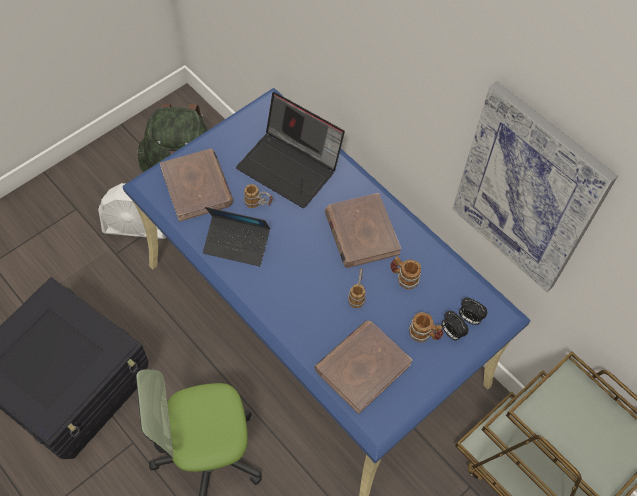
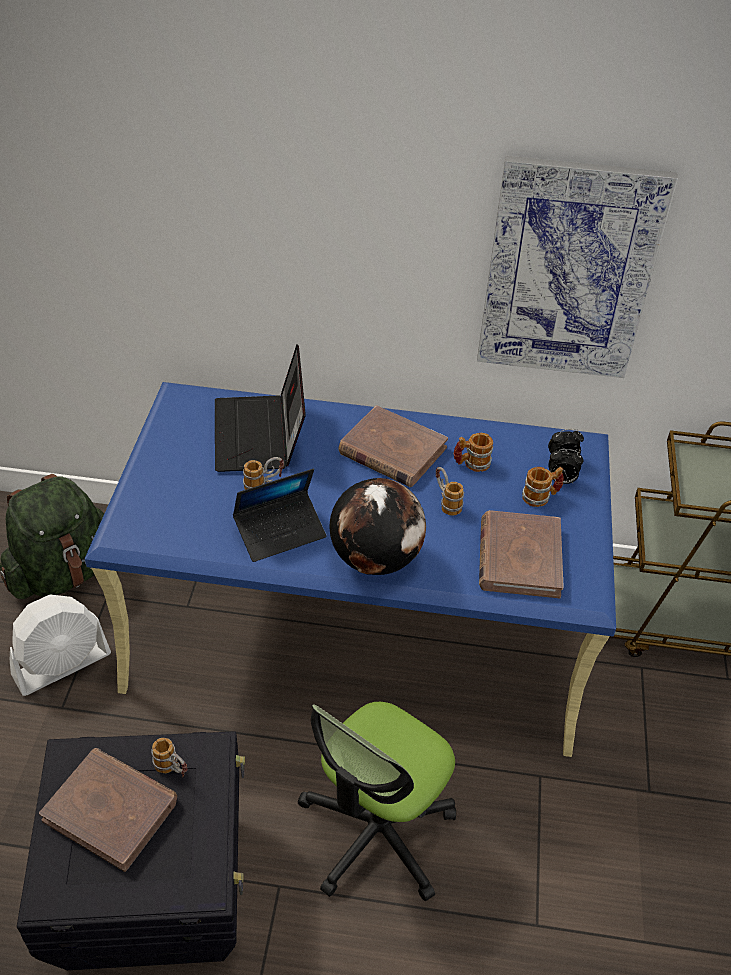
camera: 40 degrees left, 15 degrees down
brown book [160,149,233,222] -> brown book moved to [39,748,177,872]
laptop [236,92,345,208] -> laptop turned 90 degrees clockwise [215,344,306,472]
none -> mug [152,738,187,777]
none -> globe [329,478,426,575]

